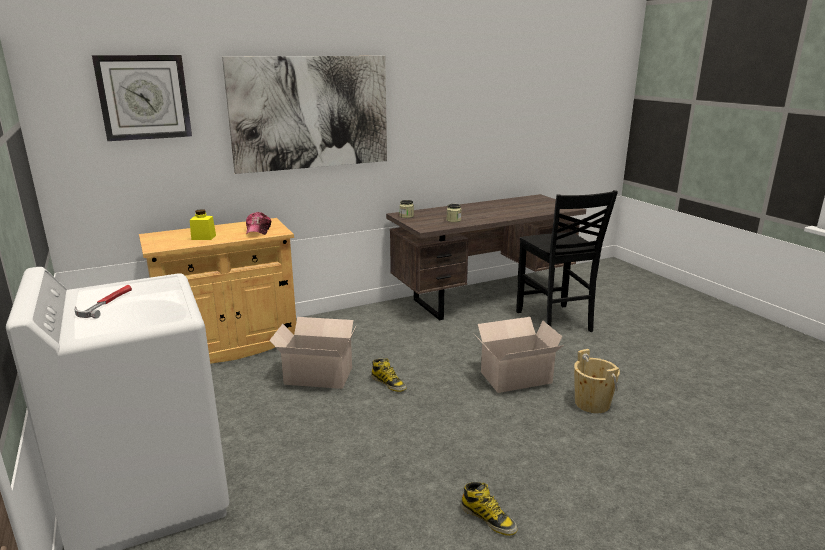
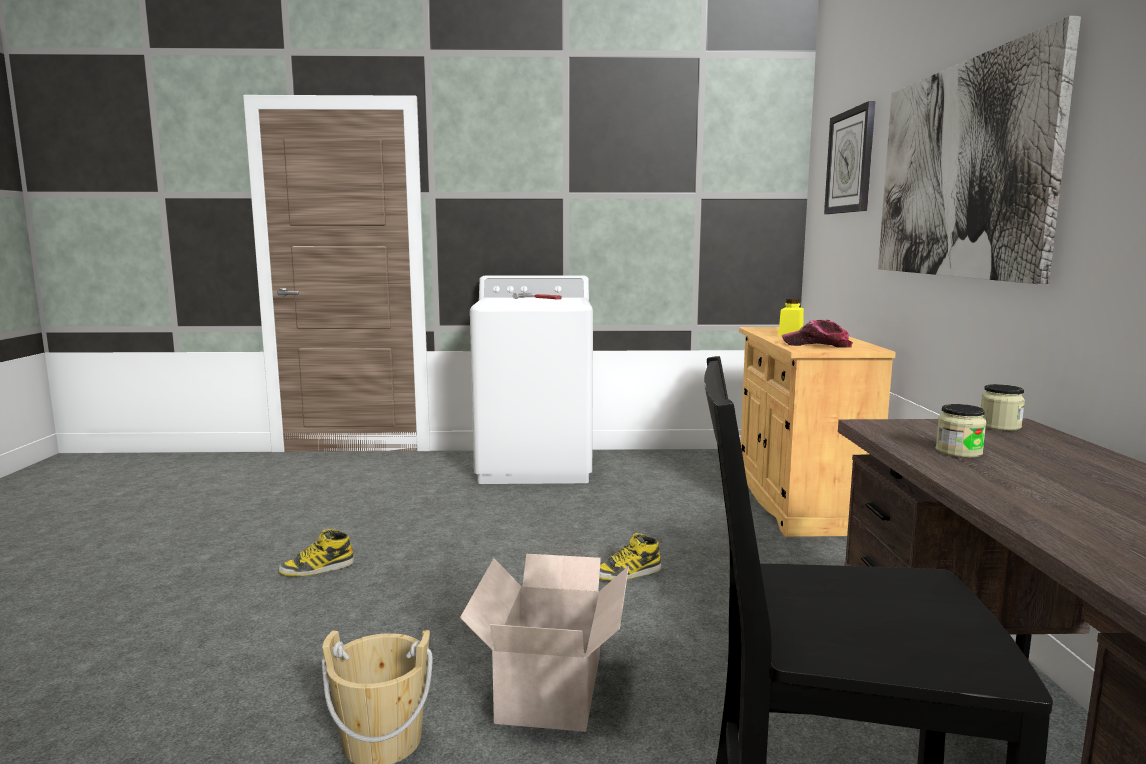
camera: 115 degrees right, 10 degrees down
cardboard box [269,317,356,389] -> none

